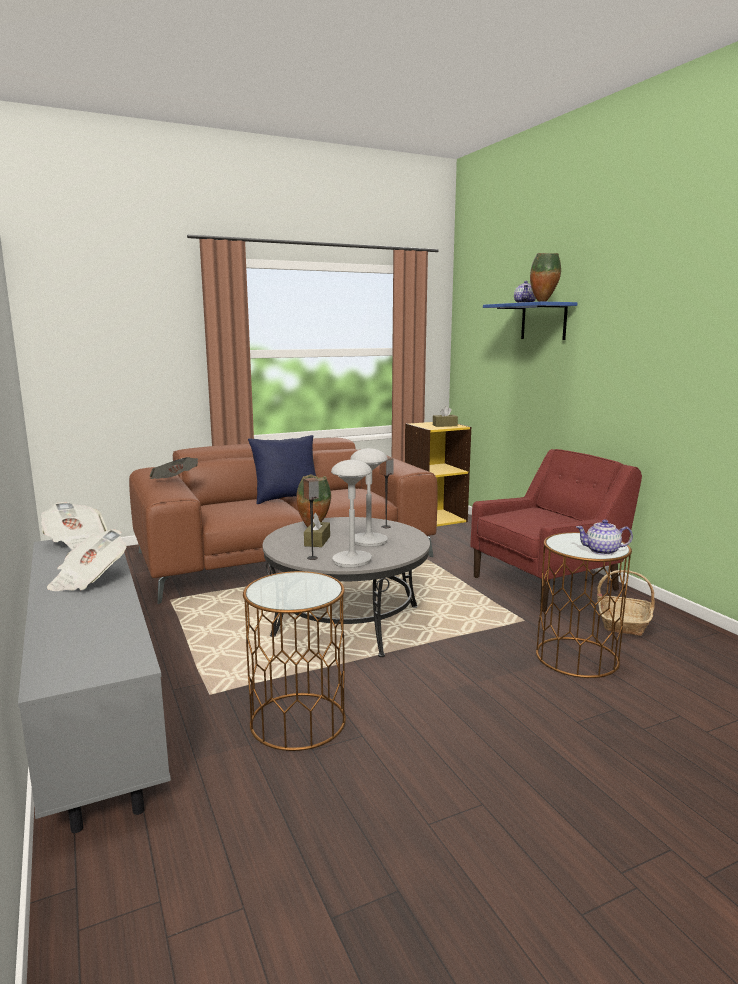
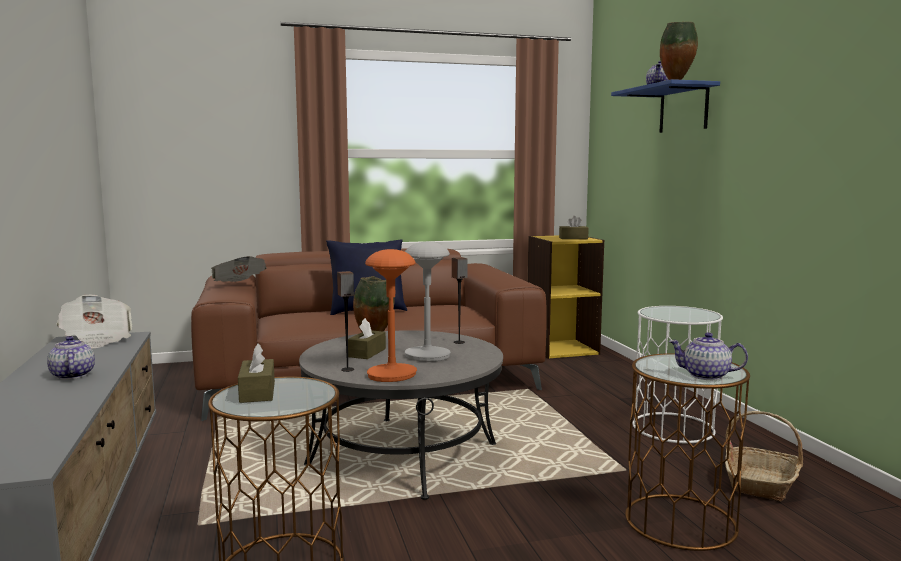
camera: 10 degrees right, 5 degrees down
newspaper [47,529,127,591] -> teapot [47,336,95,380]
grey table lamp [331,460,372,568] -> orange table lamp [365,249,417,382]
red armchair [470,449,642,612] -> white side table [633,306,723,443]
none -> brown tissue box [238,343,275,403]

